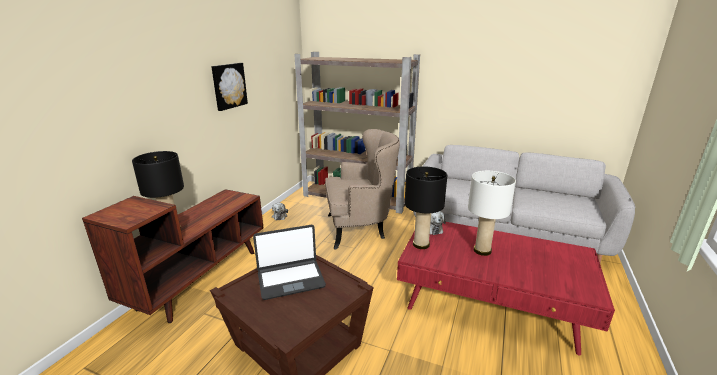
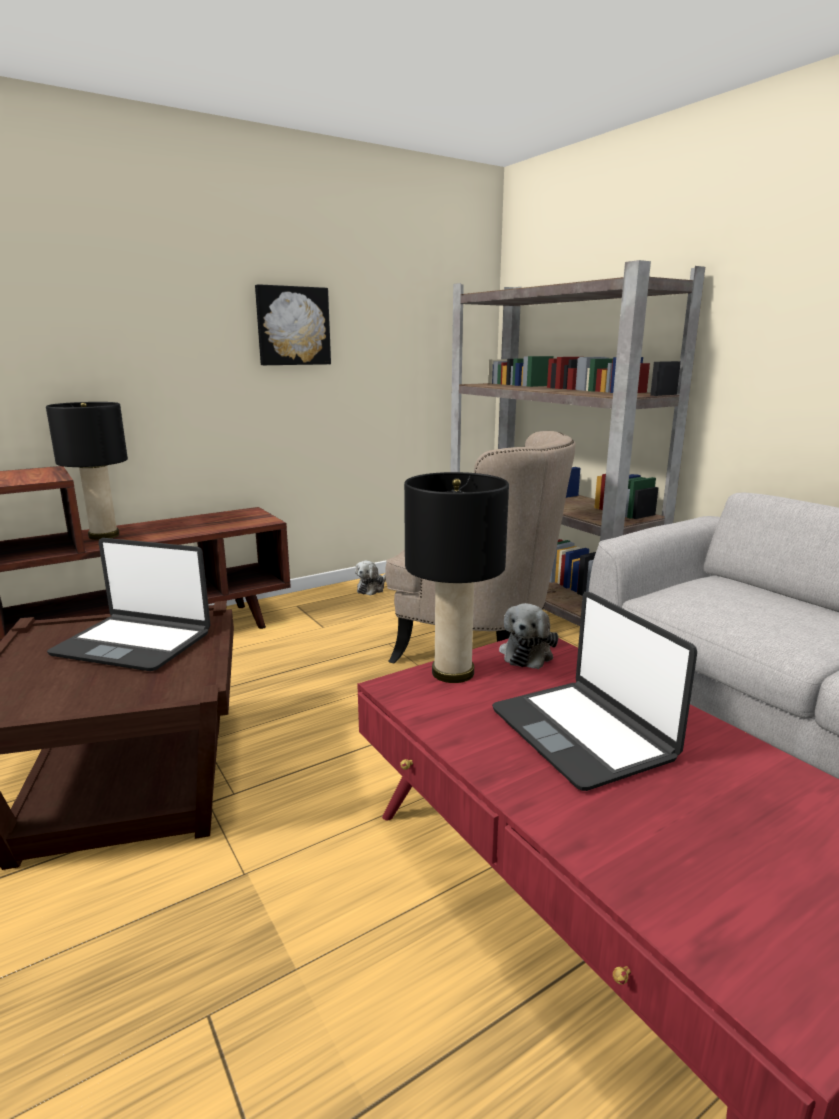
camera: 35 degrees right, 5 degrees down
white table lamp [468,171,516,256] -> laptop [492,592,697,791]

